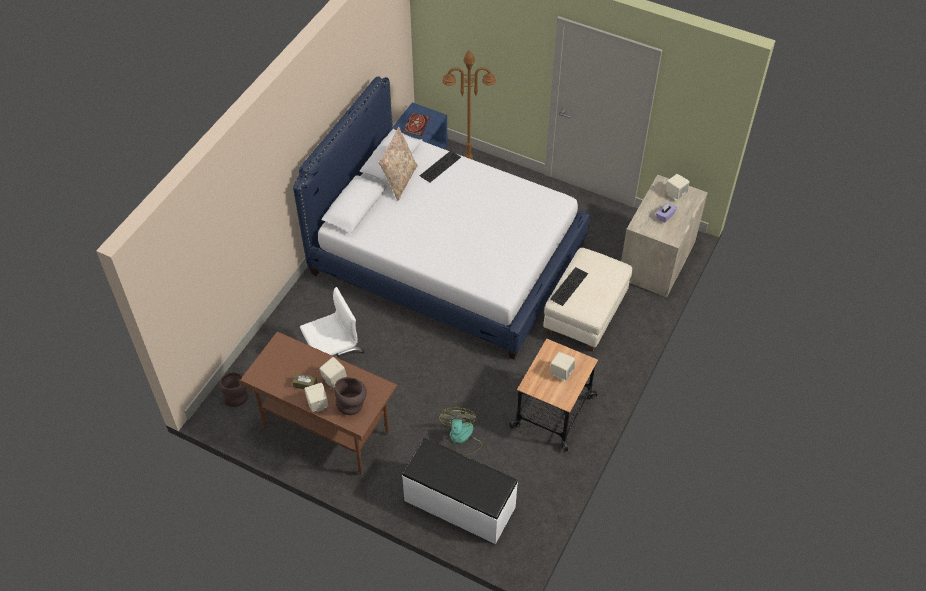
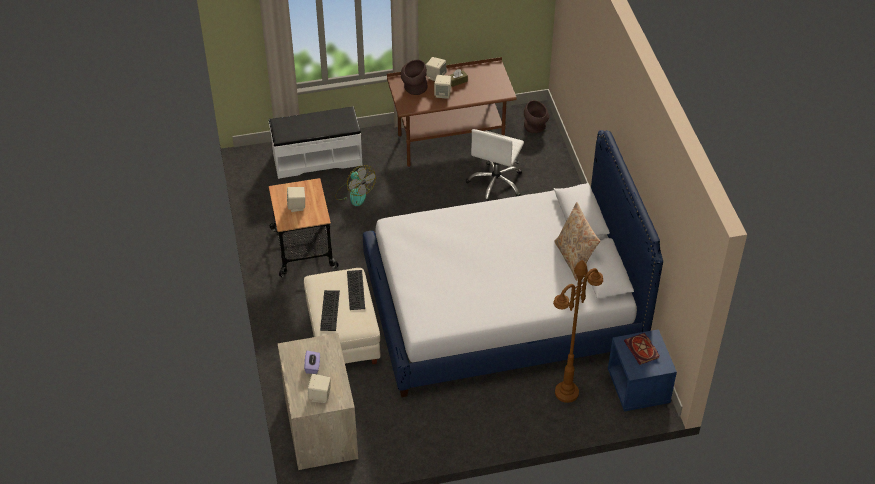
camera: 140 degrees right, 5 degrees down
keyboard [420,151,461,182] -> keyboard moved to [320,290,340,331]

